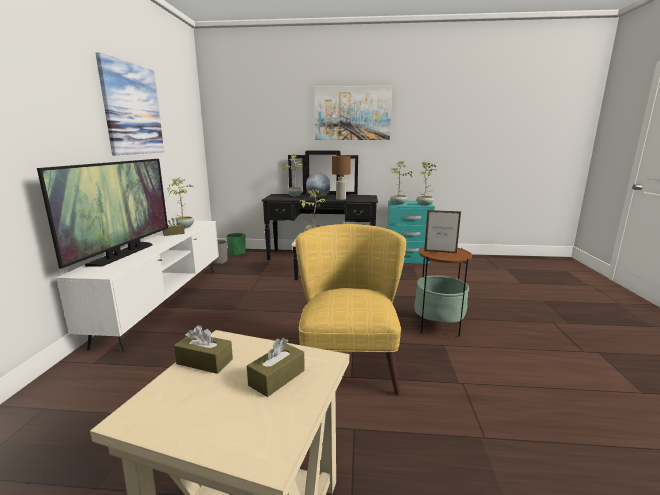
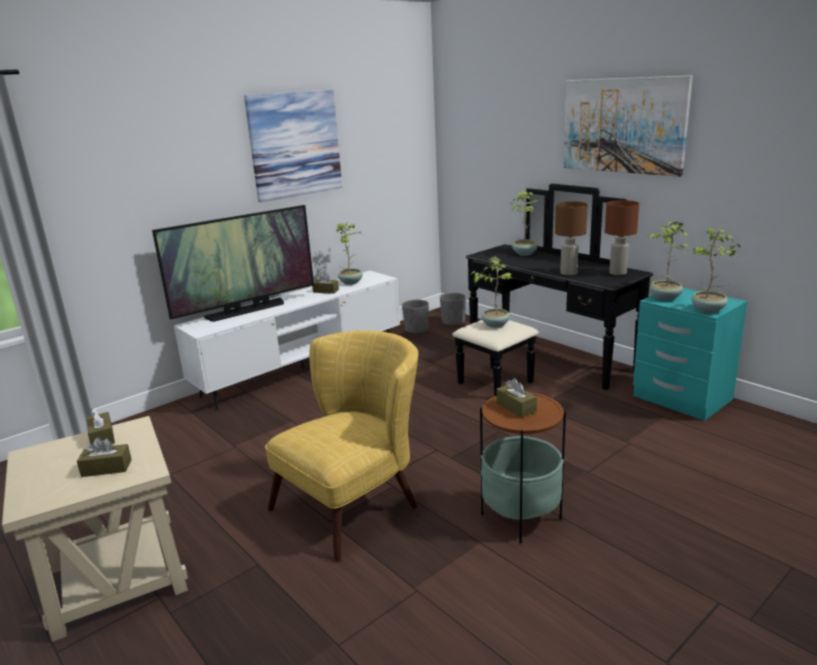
camera: 45 degrees right, 5 degrees up
green planter [226,233,246,256] -> grey planter [440,293,466,325]
globe [306,172,331,198] -> none
picture frame [424,210,461,253] -> brown tissue box [496,378,537,417]
none -> brown table lamp [605,200,639,275]

